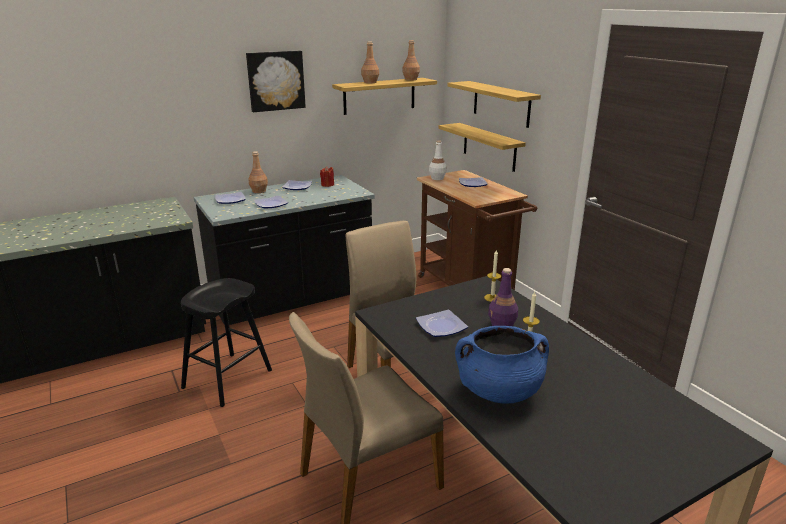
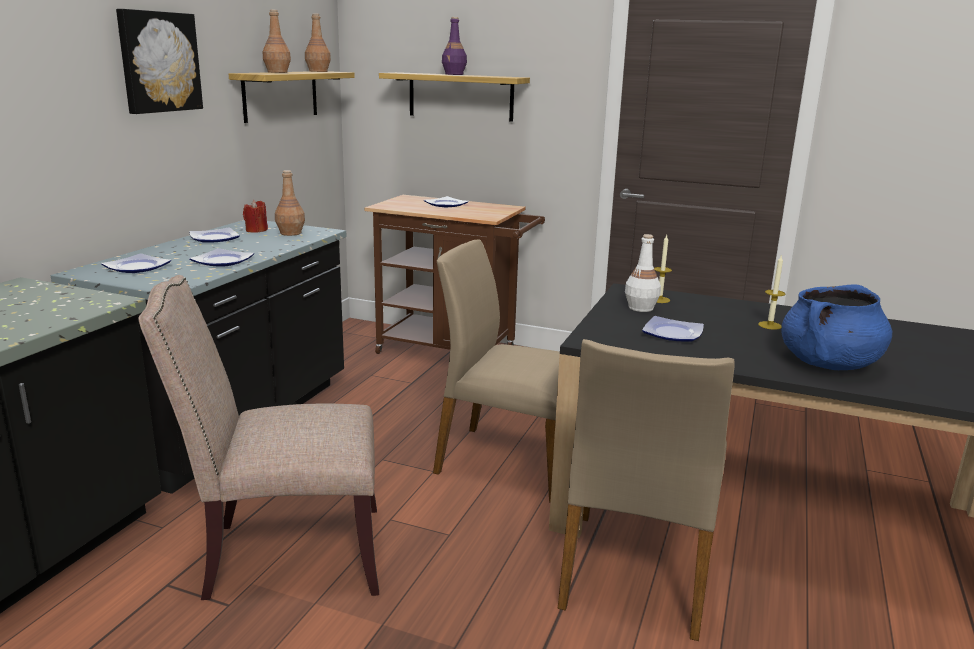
camera: 40 degrees left, 5 degrees down
black stool [181,278,272,407] -> beige chair [138,275,379,600]
brown bottle [248,151,268,193] -> brown bottle moved to [275,170,305,236]
white bottle [429,140,447,180] -> white bottle moved to [625,234,661,312]
shelf [438,123,526,172] -> none
purple bottle [488,268,518,326] -> purple bottle moved to [442,17,467,75]

